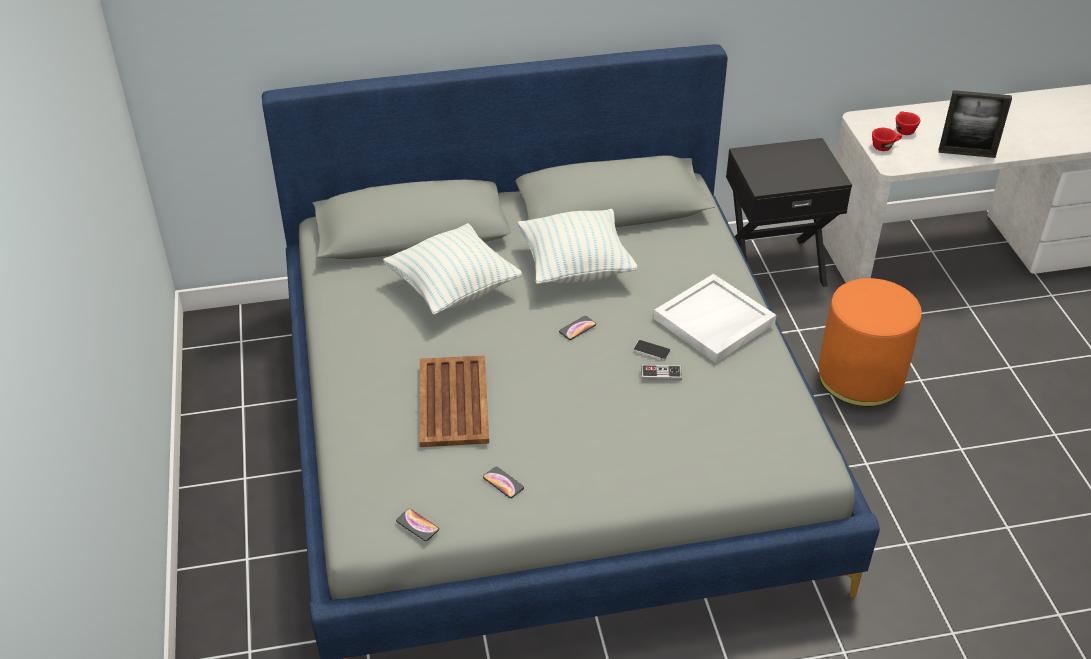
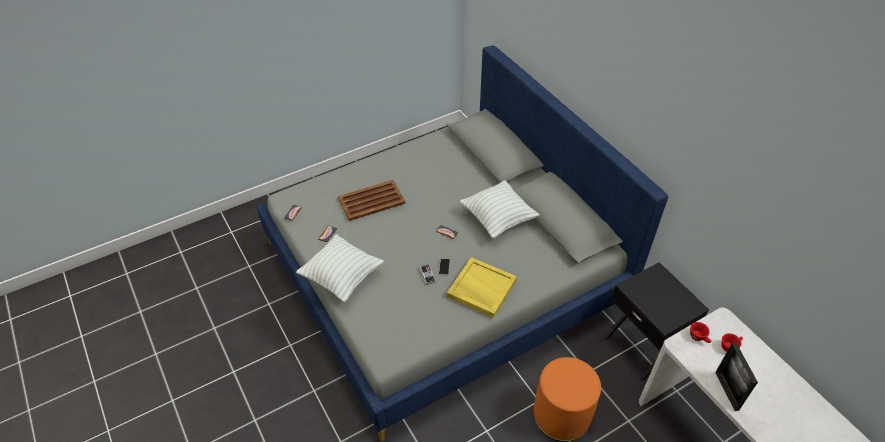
camera: 70 degrees right, 5 degrees up
pillow [383,223,522,315] -> pillow moved to [296,234,384,303]
white tray [654,274,776,363] -> yellow tray [447,257,517,318]

